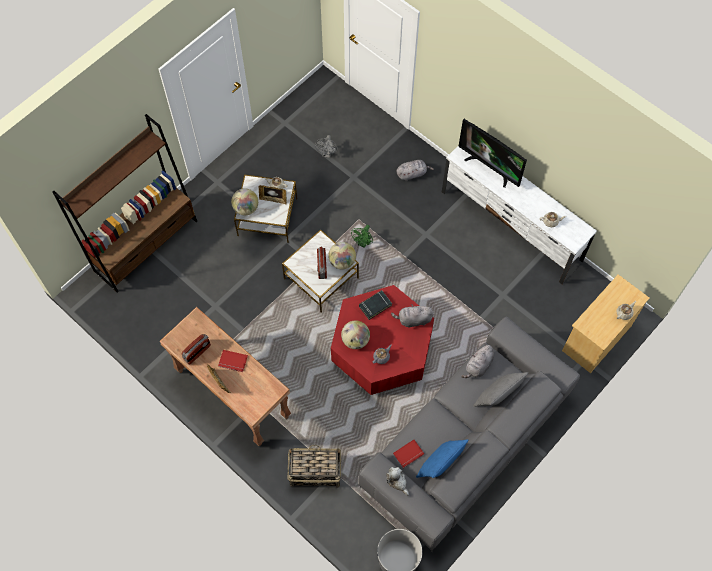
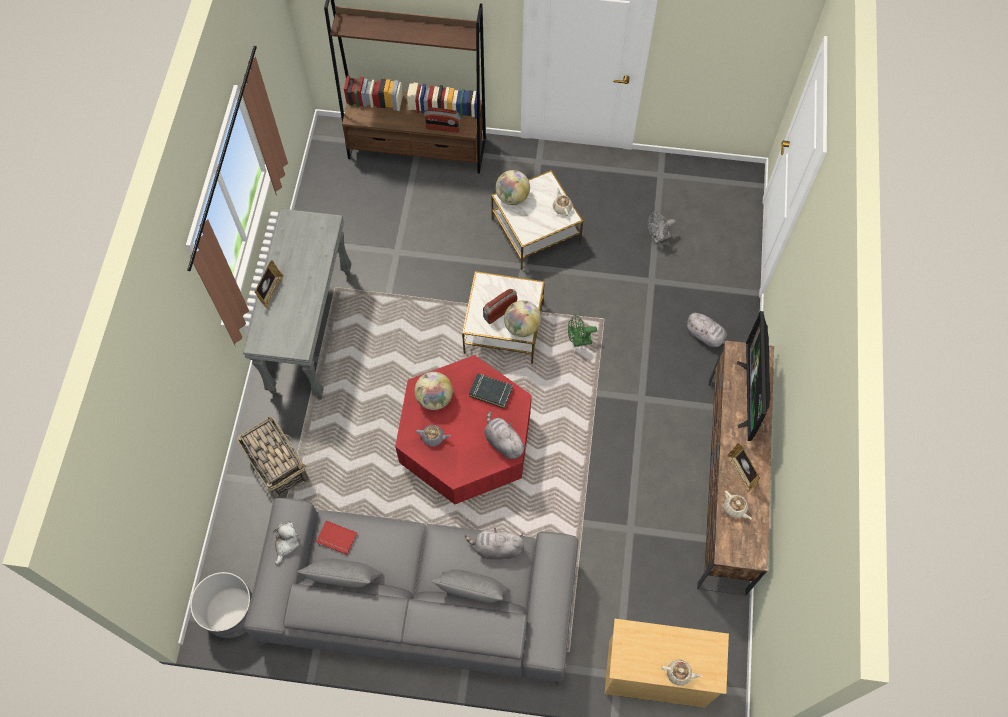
camera: 55 degrees right, 0 degrees up
brown console table [159,307,291,446] -> grey console table [243,209,352,400]
radio [182,334,211,365] -> radio moved to [424,108,461,133]
red book [218,350,248,372] -> none
picture frame [258,185,287,204] -> picture frame moved to [727,443,760,493]
blue pillow [416,439,468,478] -> grey pillow [298,558,383,588]
white tv stand [442,145,597,284] -> brown tv stand [697,340,774,595]

